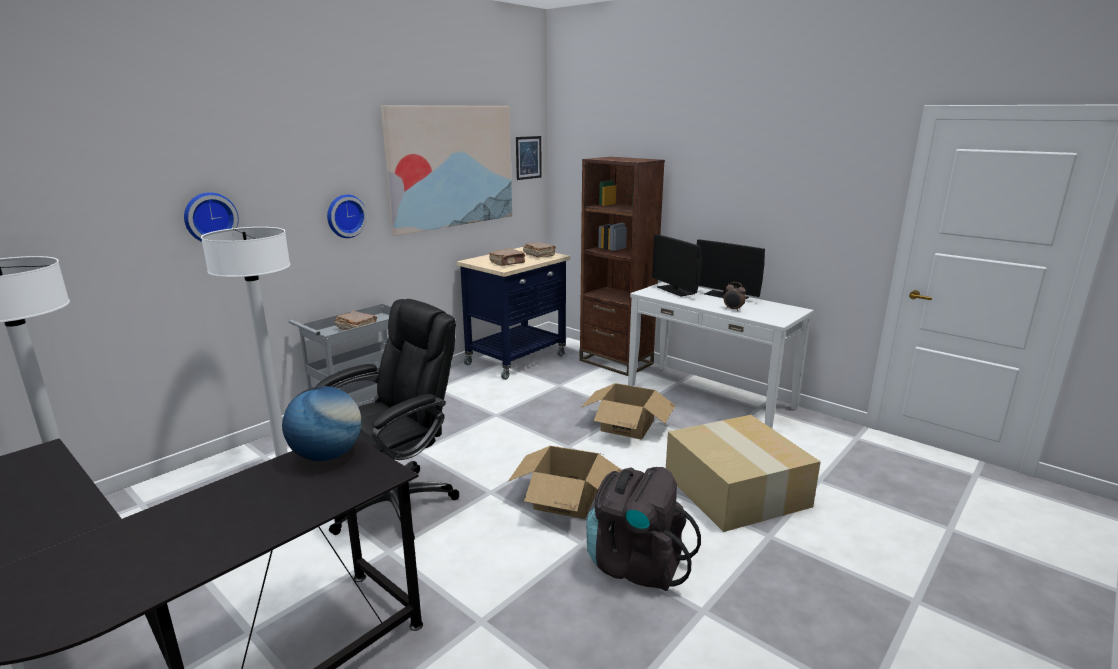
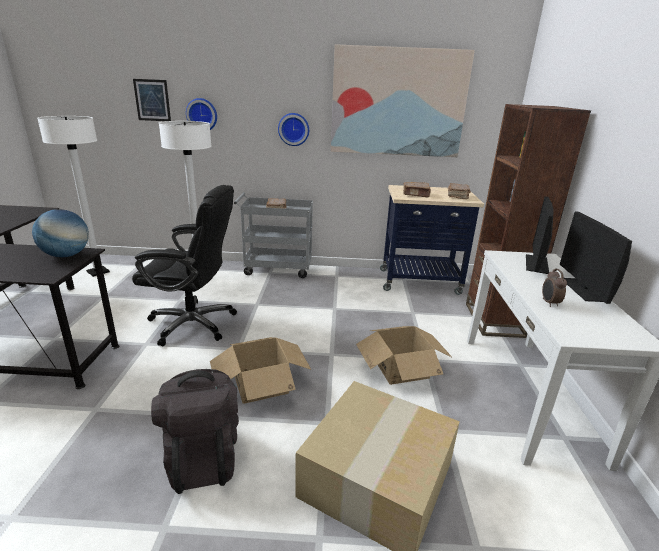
camera: 50 degrees right, 5 degrees up
picture [516,136,542,180] -> picture moved to [133,79,171,121]

